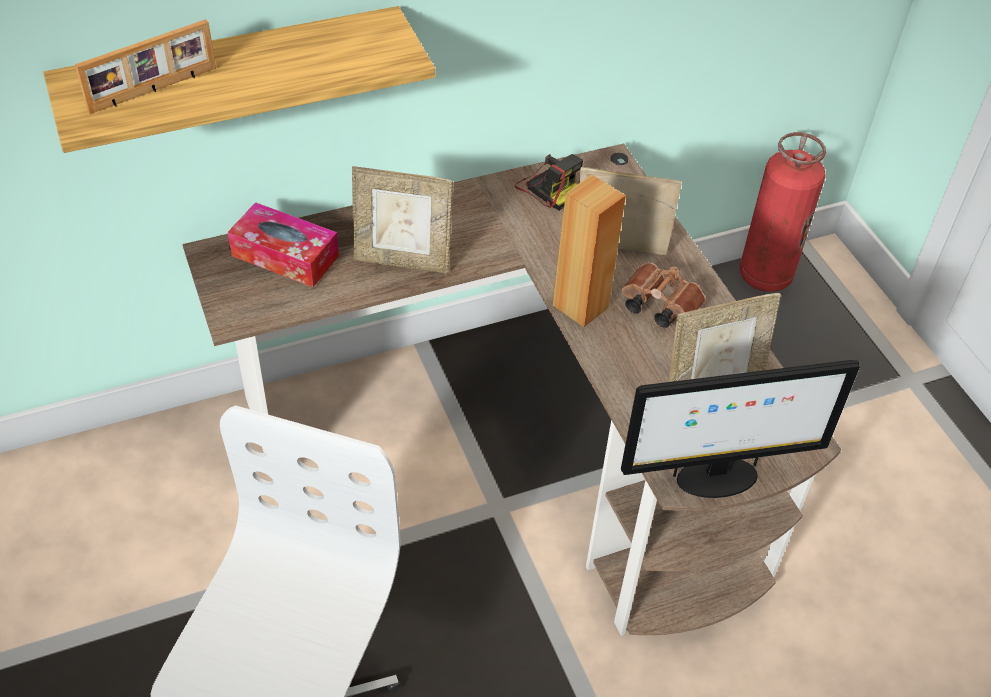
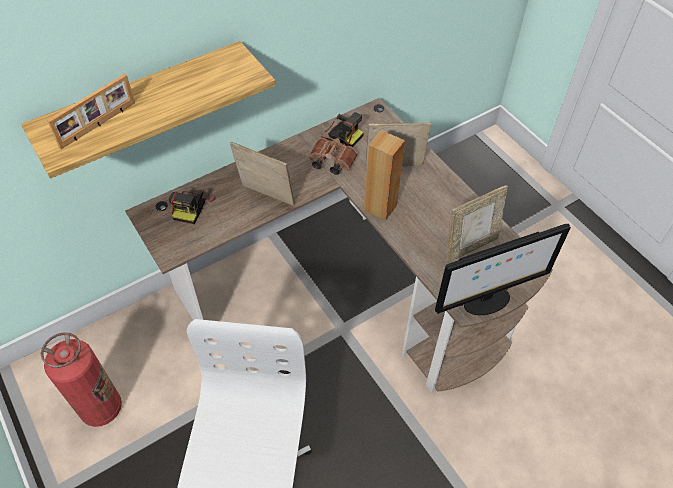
camera: 10 degrees left, 5 degrees up
tissue box [228,202,339,287] -> camera [169,189,215,224]
picture frame [352,166,453,274] -> picture frame turned 150 degrees counterclockwise [230,142,295,206]
brown binoculars [622,263,706,328] -> brown binoculars moved to [309,138,357,175]
fire extinguisher [740,132,826,292] -> fire extinguisher moved to [41,332,122,427]

